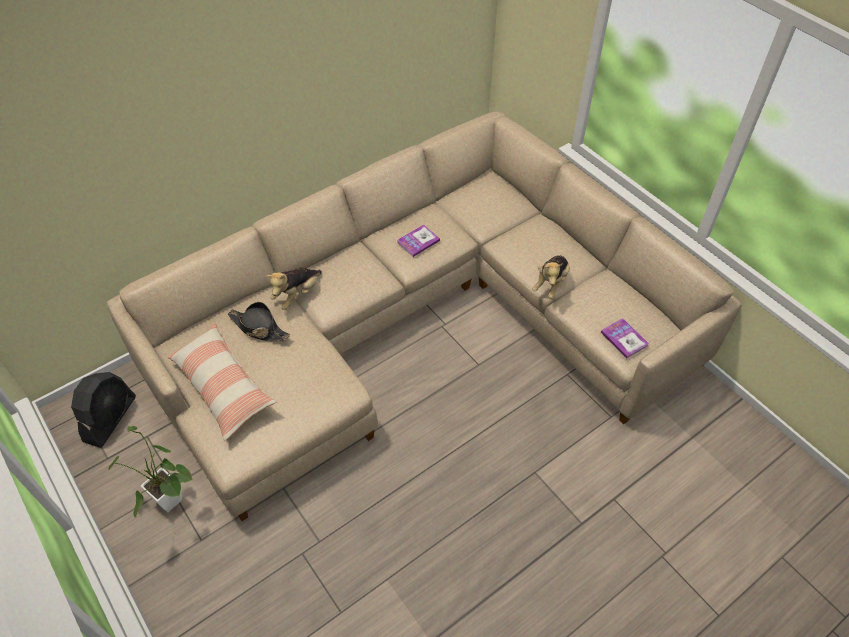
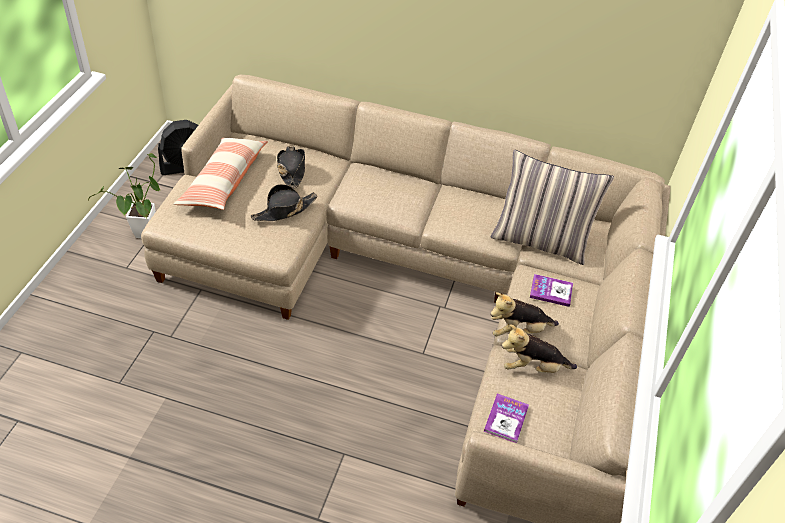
camera: 50 degrees right, 5 degrees down
plush toy [266,268,322,310] -> plush toy moved to [502,324,577,373]
book [397,224,440,257] -> book moved to [530,274,573,307]
none -> black hat [251,184,317,221]
none -> pillow [491,150,614,265]

